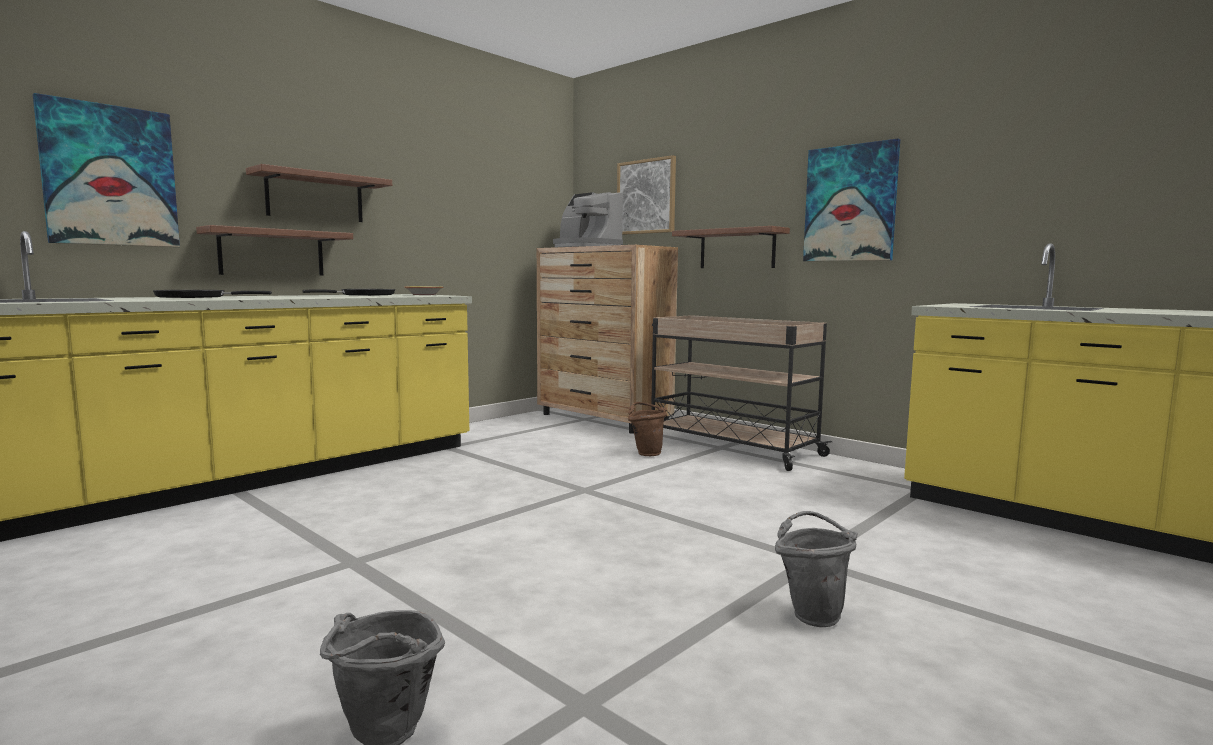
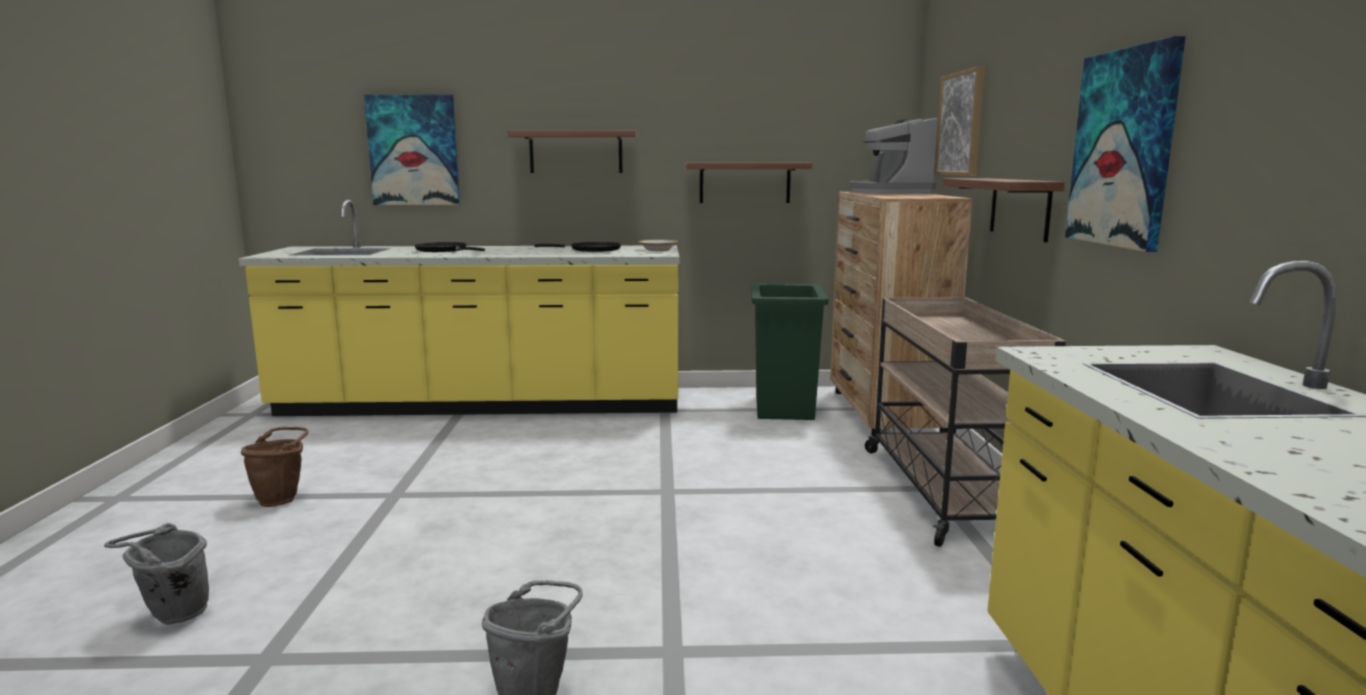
camera: 45 degrees right, 5 degrees up
shelf [196,225,353,276] -> shelf moved to [685,163,812,203]
brown bucket [628,402,667,456] -> brown bucket moved to [241,427,308,507]
none -> green trash can [751,284,828,420]

